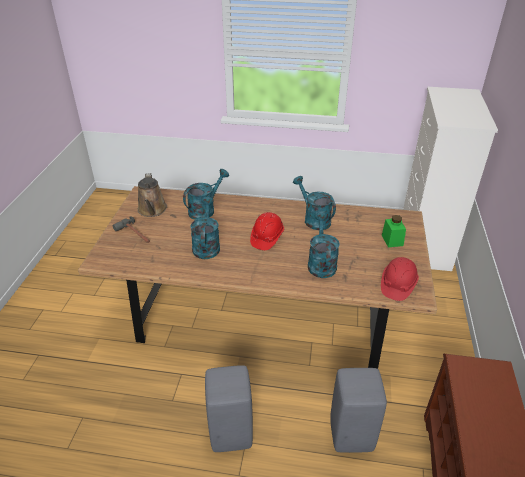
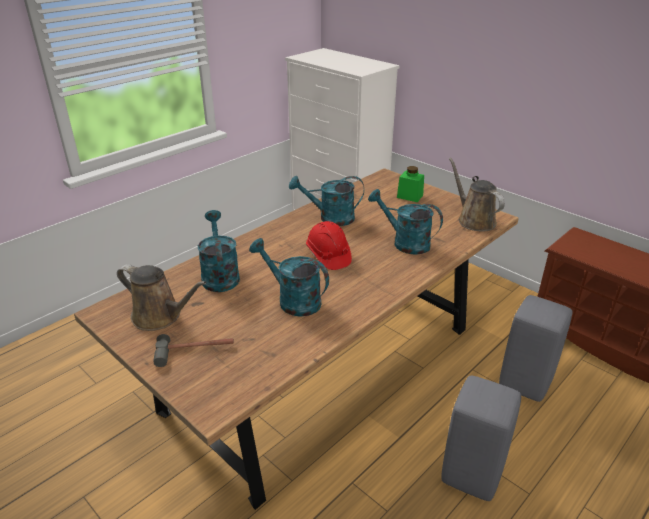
camera: 55 degrees left, 5 degrees down
red hard hat [381,257,419,301] -> brown watering can [449,157,505,231]

